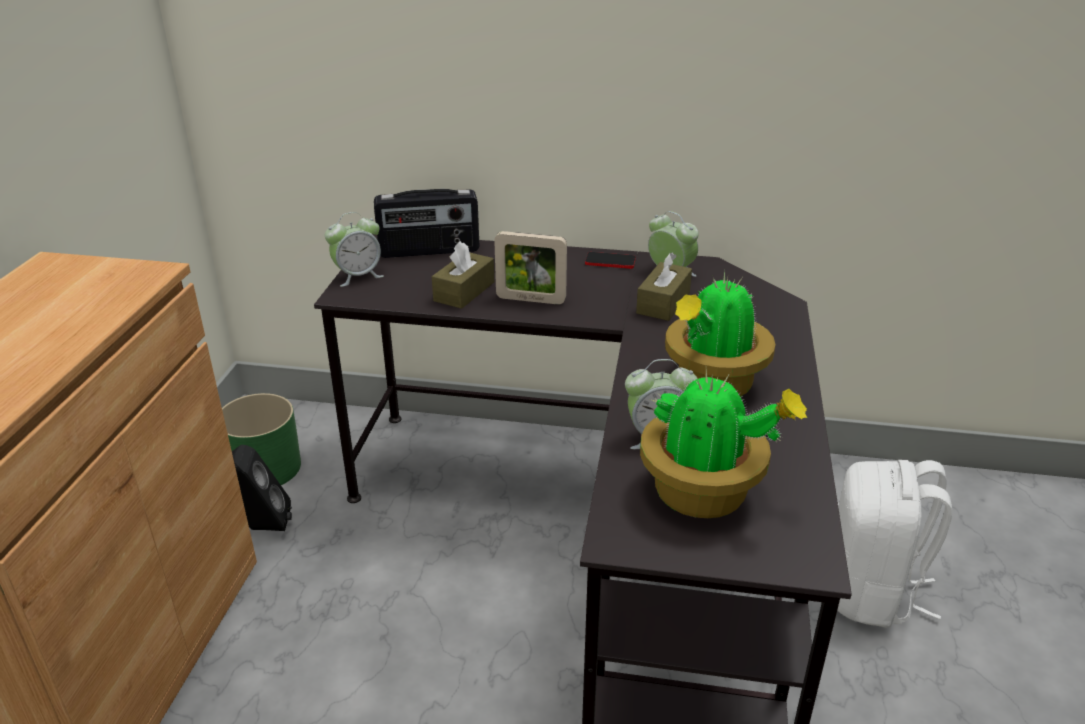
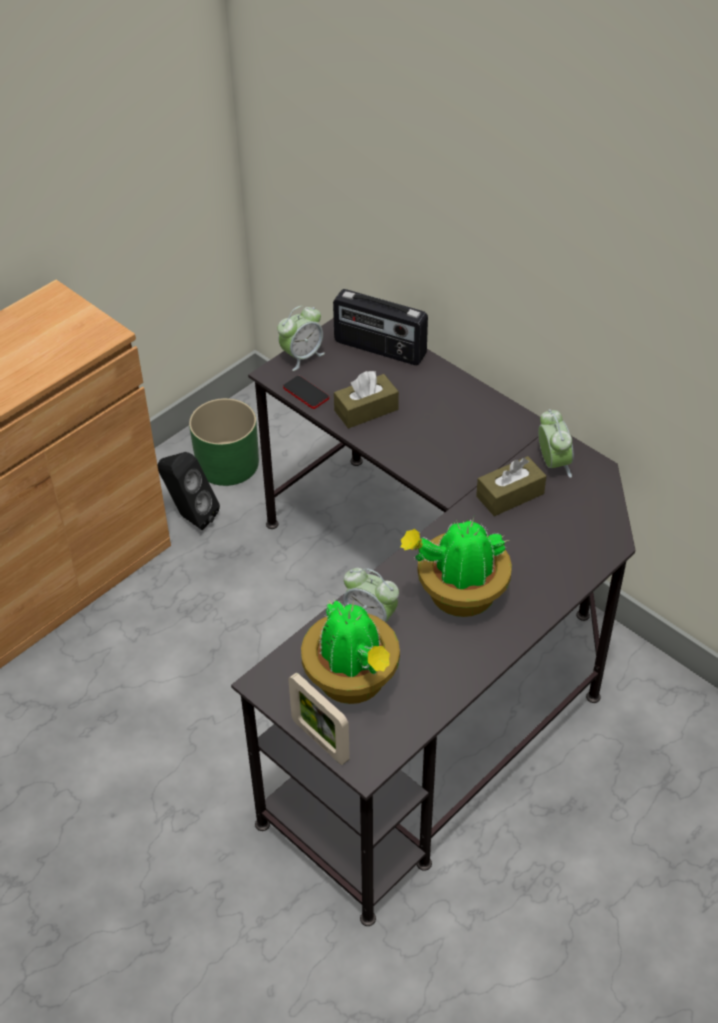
camera: 35 degrees right, 15 degrees up
alarm clock [325,212,384,287] -> alarm clock turned 45 degrees counterclockwise [277,306,325,371]
picture frame [494,231,567,304] -> picture frame moved to [288,673,350,765]
phone [585,252,636,269] -> phone moved to [283,376,329,409]
white backpack [837,460,952,628] -> none

